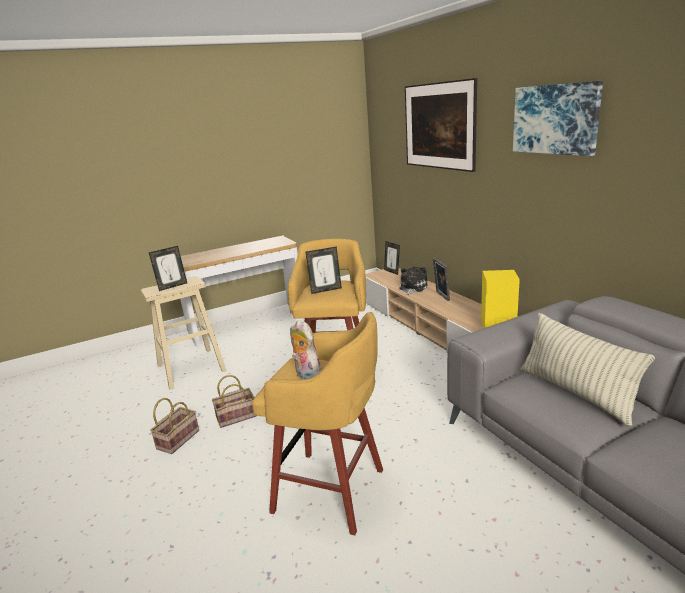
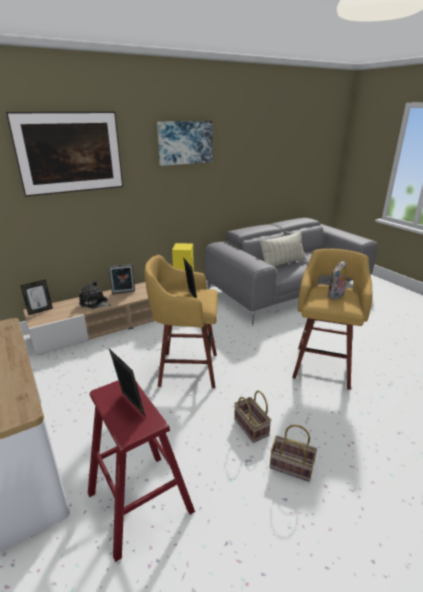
camera: 95 degrees left, 5 degrees up
beige stool [141,276,227,390] -> red stool [88,380,195,562]

